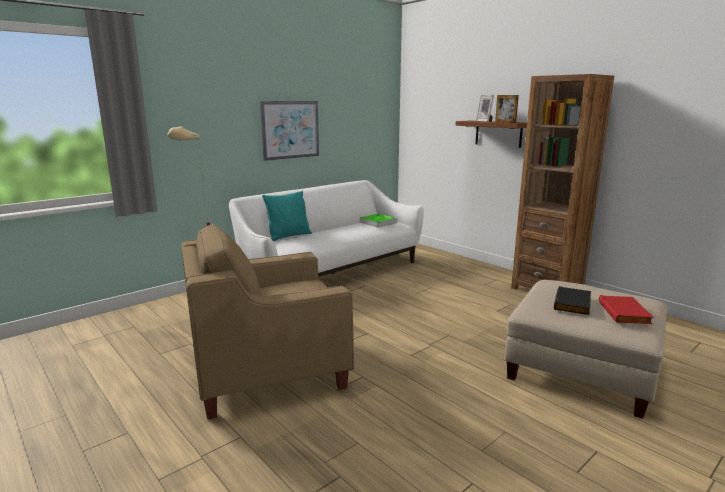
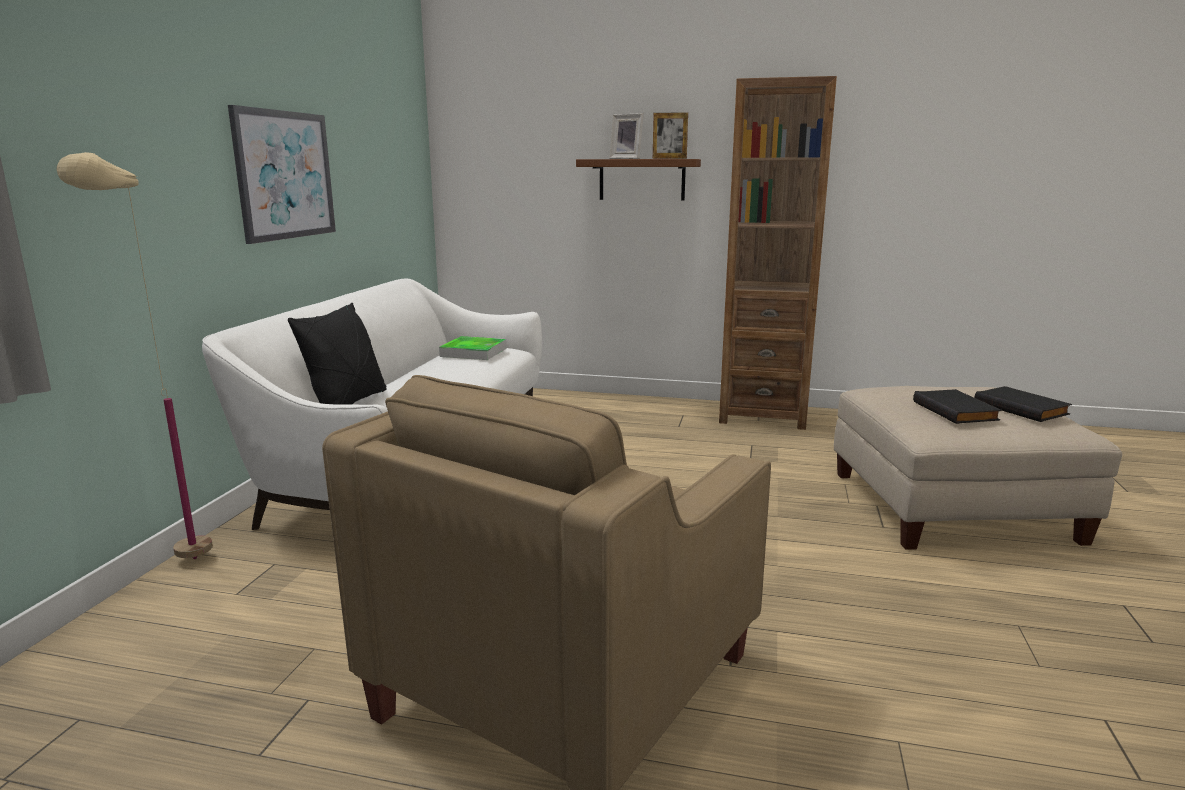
camera: 35 degrees left, 0 degrees up
turquoise pillow [262,191,312,241] -> black pillow [288,303,387,405]
red book [599,295,653,324] -> black book [974,386,1072,422]

